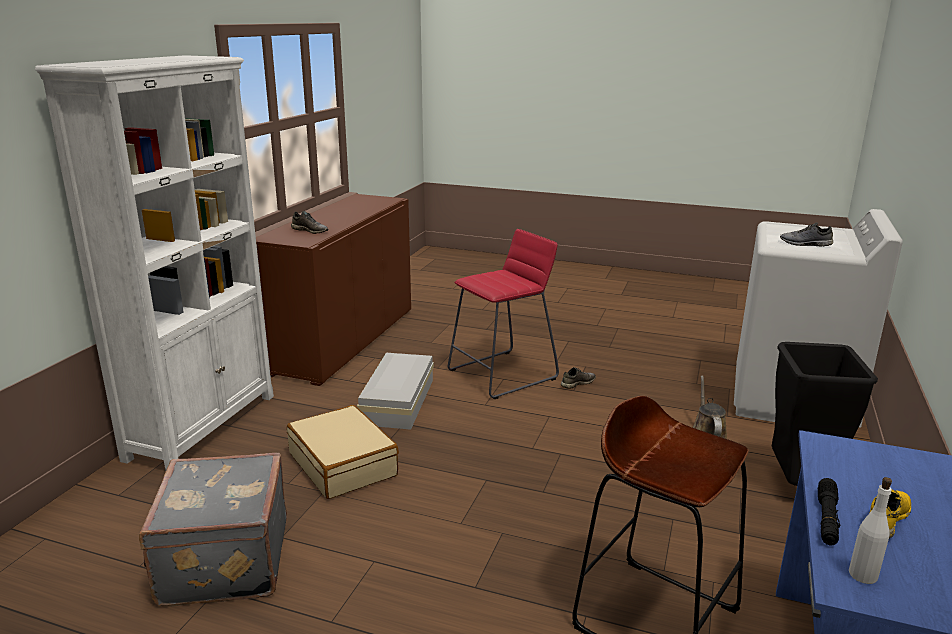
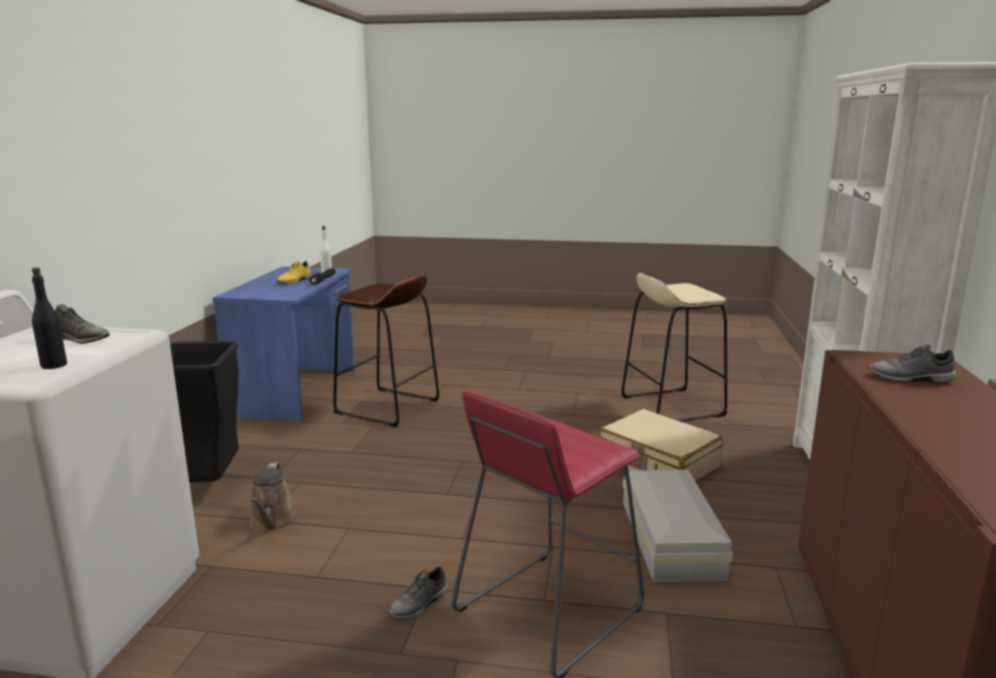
camera: 170 degrees right, 5 degrees down
grey suitcase [139,453,287,606] -> beige stool [622,273,727,422]
none -> black bottle [32,267,67,369]

